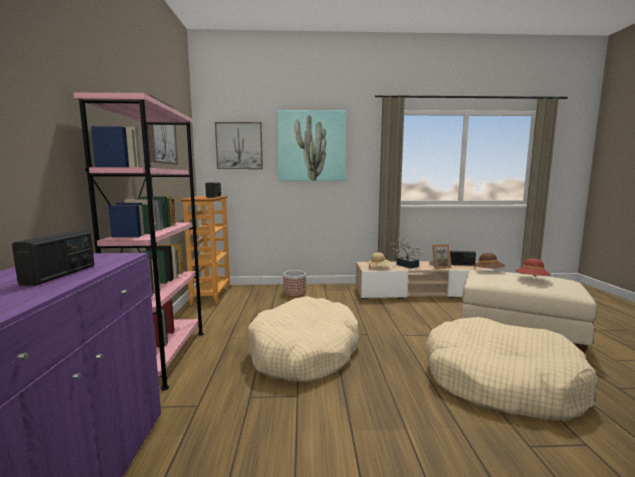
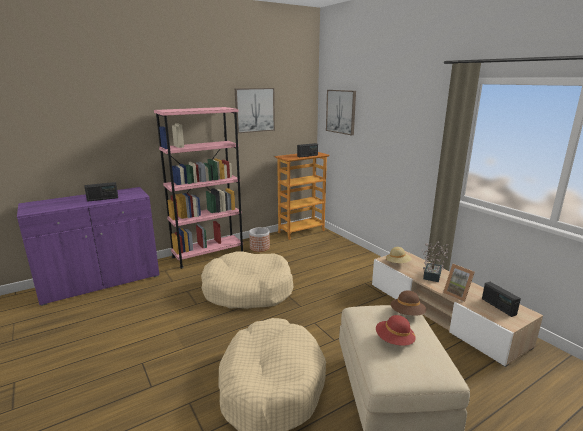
camera: 60 degrees right, 10 degrees up
picture [277,110,346,181] -> none
planter [283,270,306,297] -> planter moved to [249,227,270,252]

